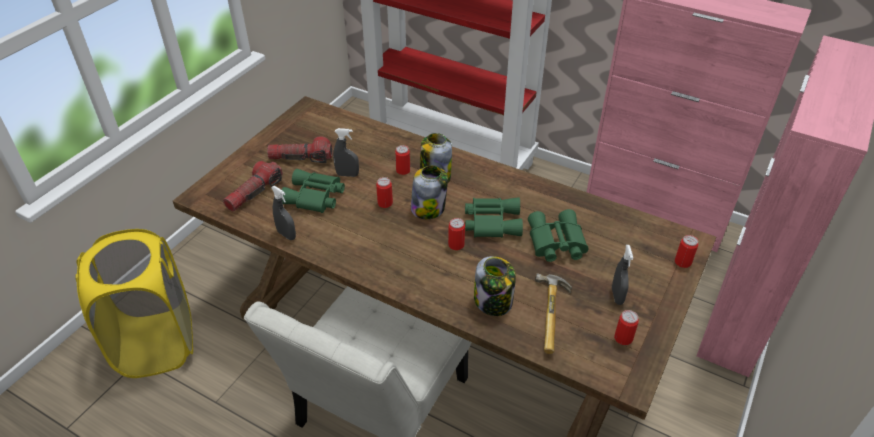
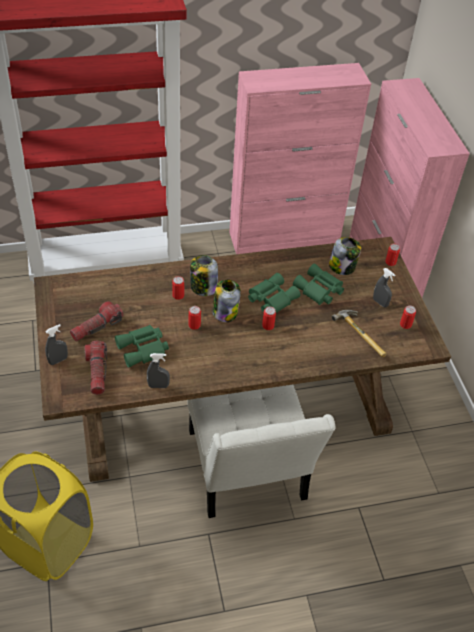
camera: 45 degrees left, 5 degrees up
grey spray bottle [333,128,359,177] -> grey spray bottle moved to [45,324,68,365]
jar [474,256,516,316] -> jar moved to [329,237,361,275]

